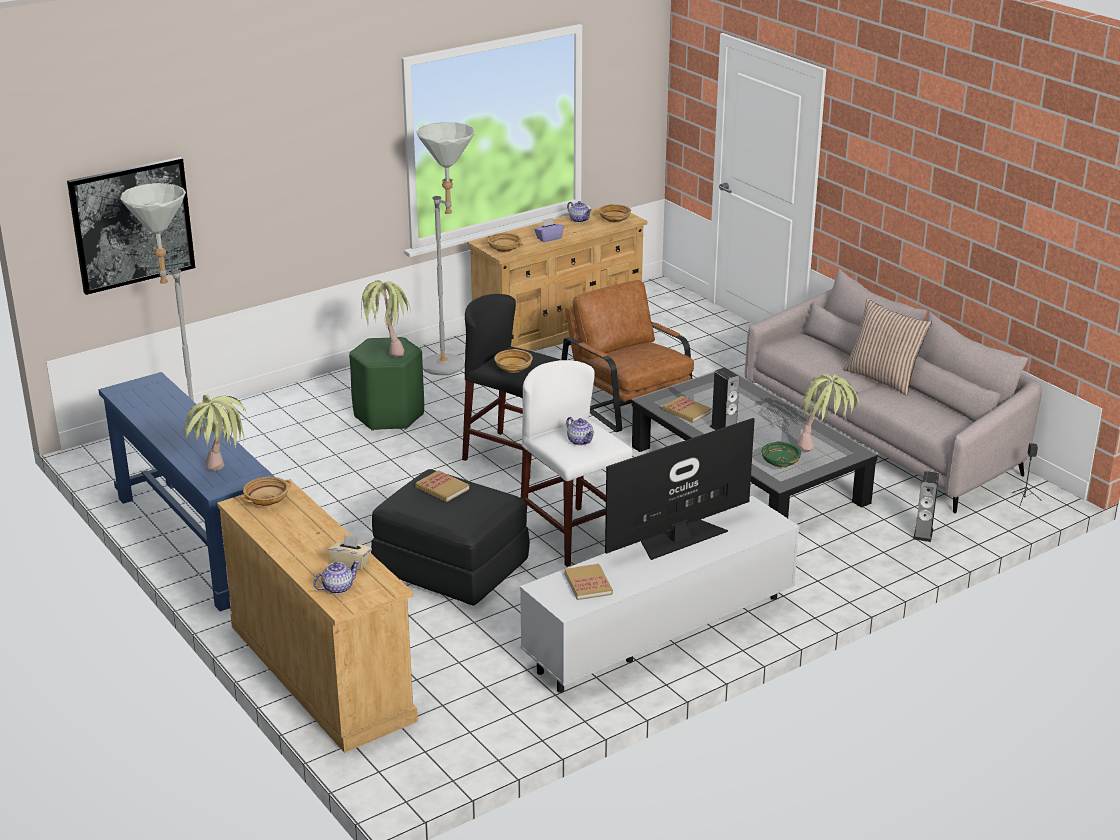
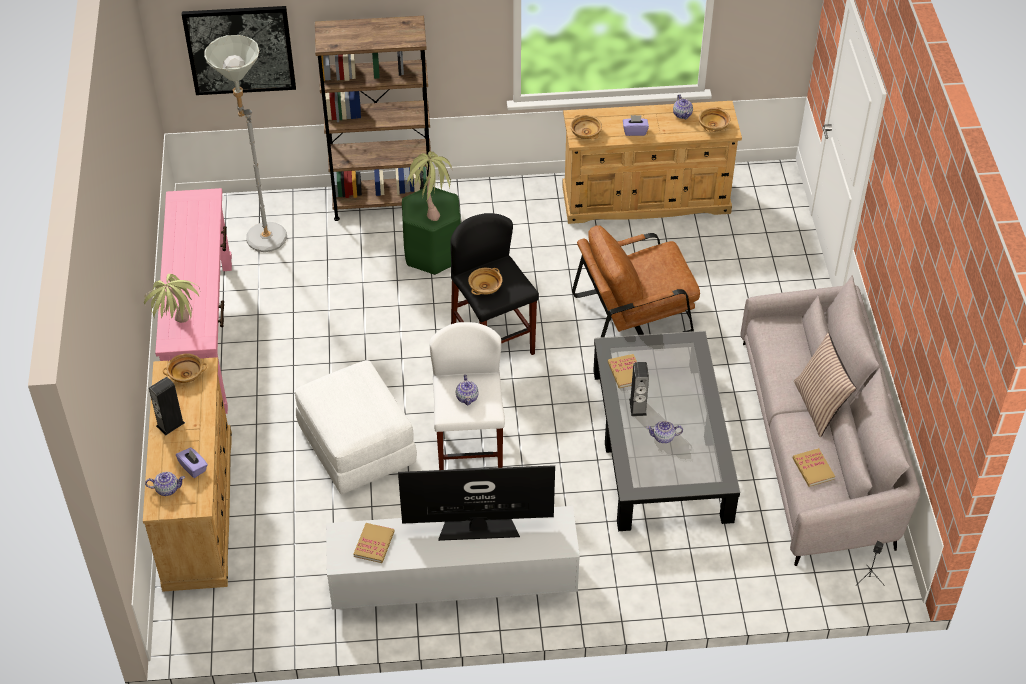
camera: 30 degrees right, 20 degrees up
blue console table [98,372,275,611] -> pink console table [155,188,232,414]
beige tissue box [328,535,372,570] -> purple tissue box [176,448,208,478]
black ottoman [371,469,530,606] -> white ottoman [295,360,417,494]
book [415,470,469,502] -> book moved to [793,448,835,487]
grey floor lamp [417,122,475,375] -> none
brown armchair [561,280,694,432] -> brown armchair turned 105 degrees counterclockwise [572,225,700,337]
green bowl [761,441,801,467] -> none
potted plant [797,373,859,452] -> none
speaker [913,471,939,542] -> speaker moved to [149,377,185,436]
none -> brown bookcase [315,16,432,221]
none -> teapot [646,421,683,443]

